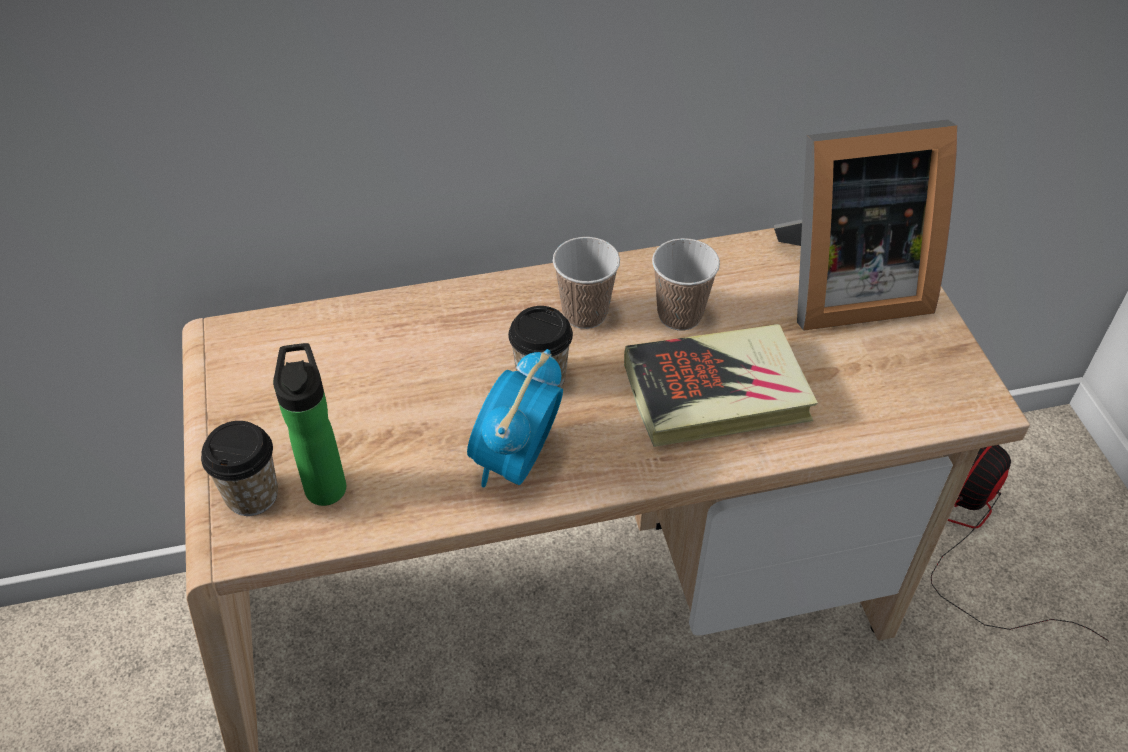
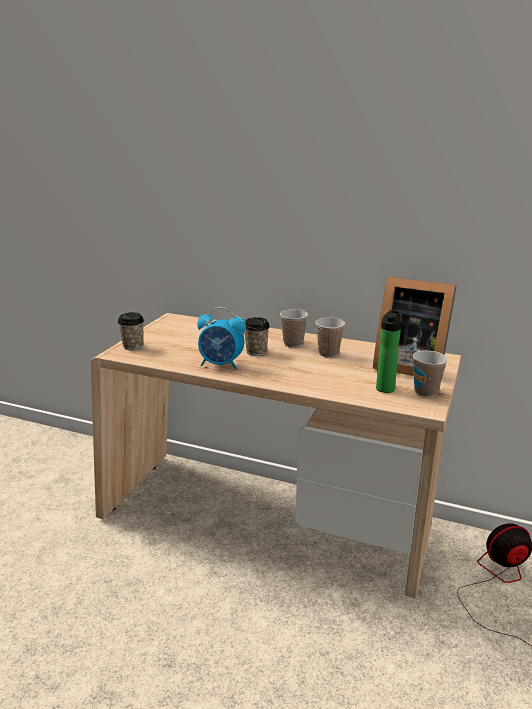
camera: 35 degrees right, 25 degrees down
bottle [273,343,346,506] -> bottle moved to [376,310,402,393]
alarm clock [467,349,563,487] -> alarm clock turned 135 degrees counterclockwise [197,307,246,369]
book [624,324,818,447] -> none
none -> cup [413,351,448,397]

